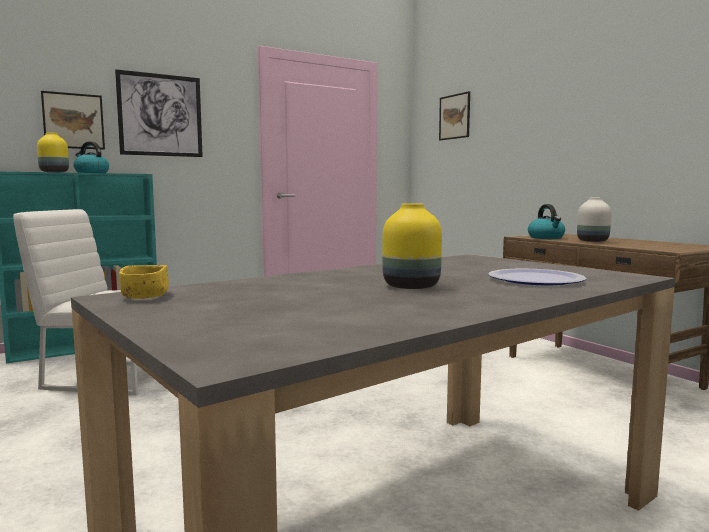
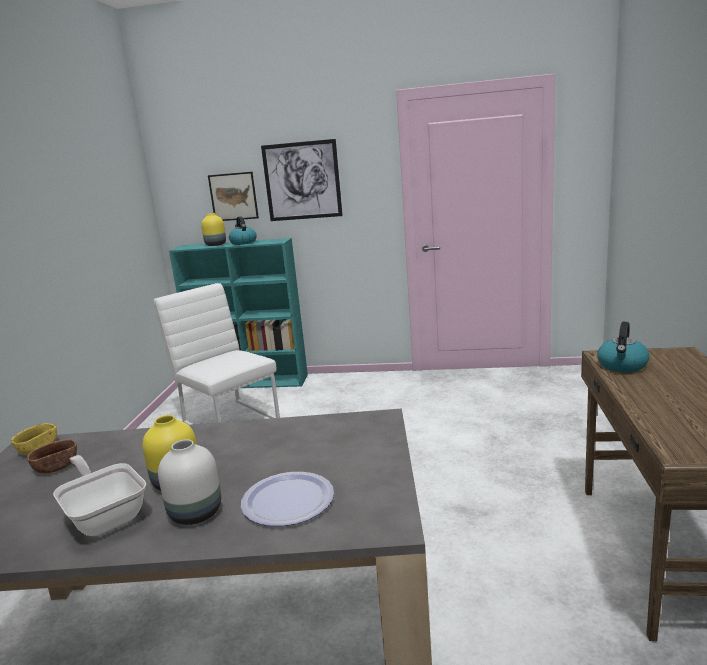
camera: 40 degrees right, 10 degrees up
picture [439,91,470,140] -> none
white vase [577,198,611,242] -> white vase moved to [158,439,221,525]
none -> brown bowl [27,439,77,474]
none -> frying pan [53,455,146,536]

